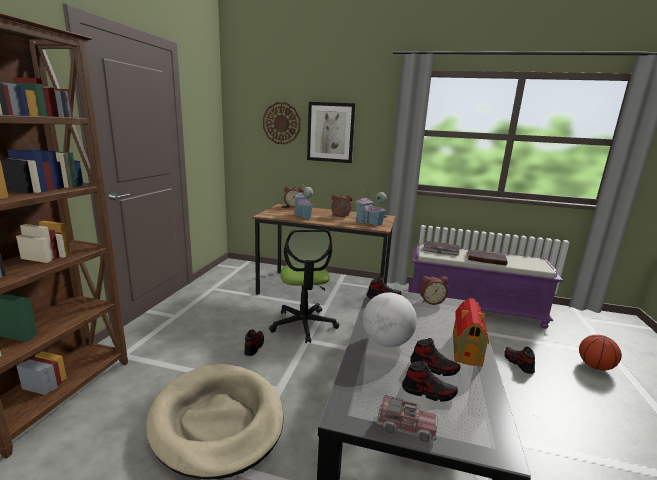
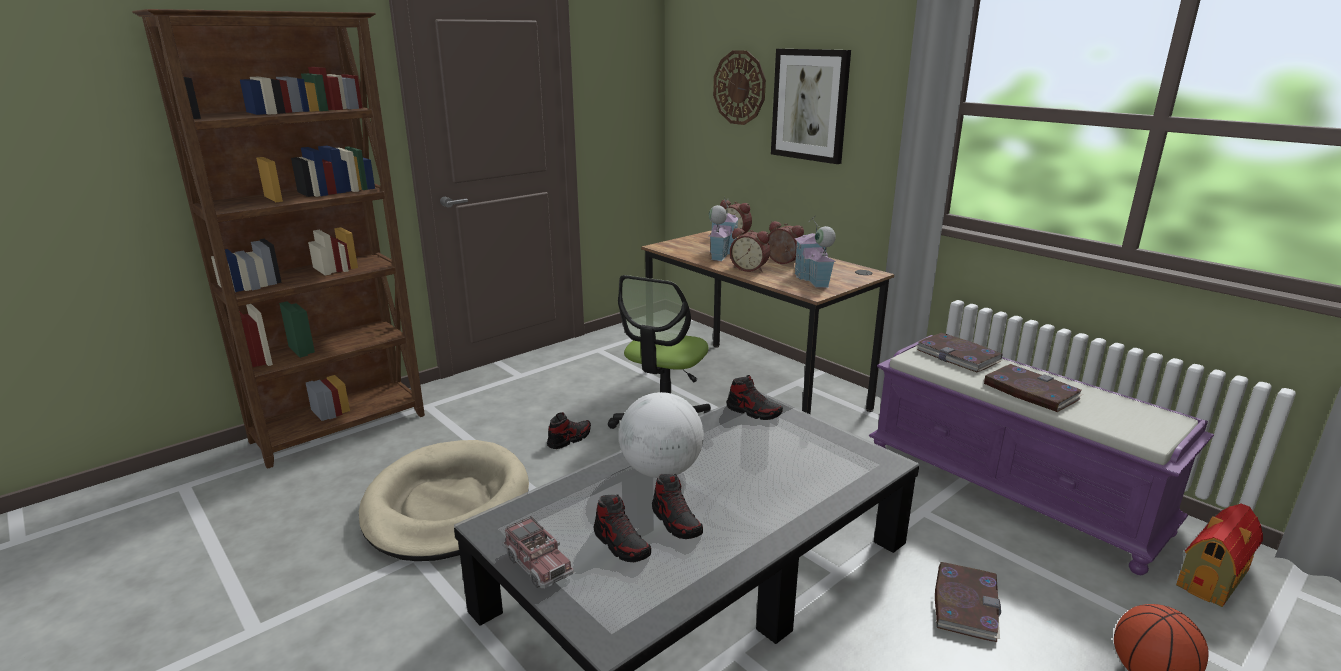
camera: 35 degrees right, 5 degrees up
alarm clock [419,276,448,305] -> alarm clock moved to [730,228,770,272]
toy house [453,298,489,367] -> toy house moved to [1176,503,1263,607]
shoe [504,347,535,374] -> book [935,562,1001,642]

